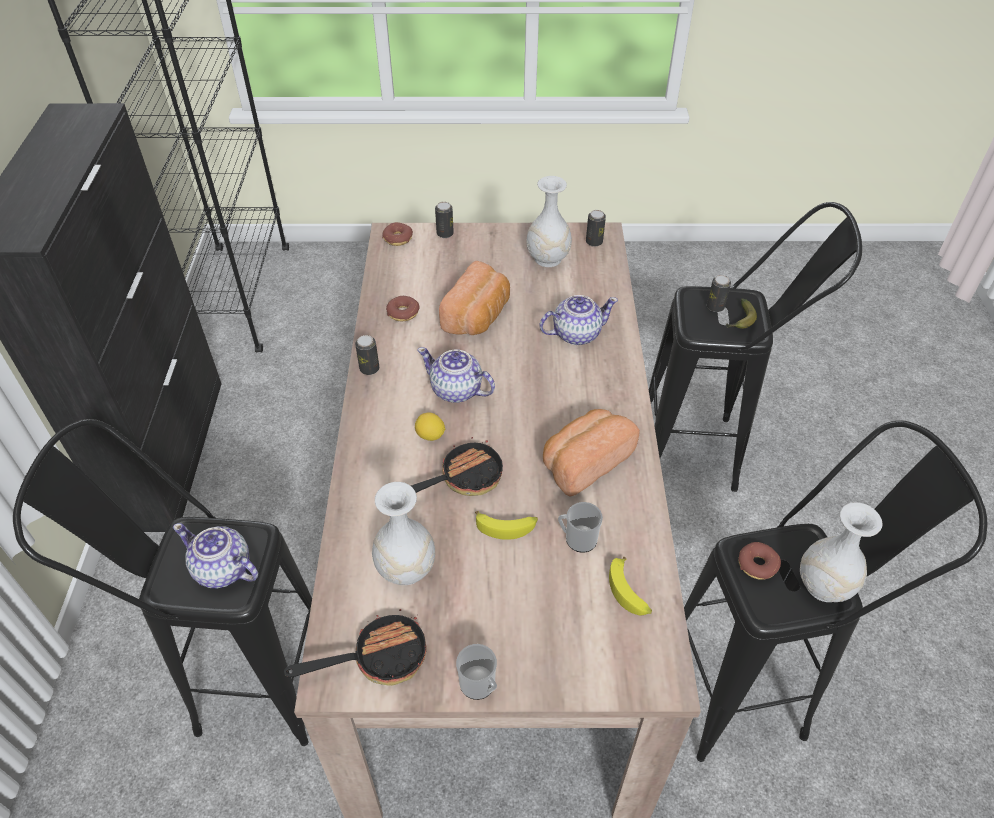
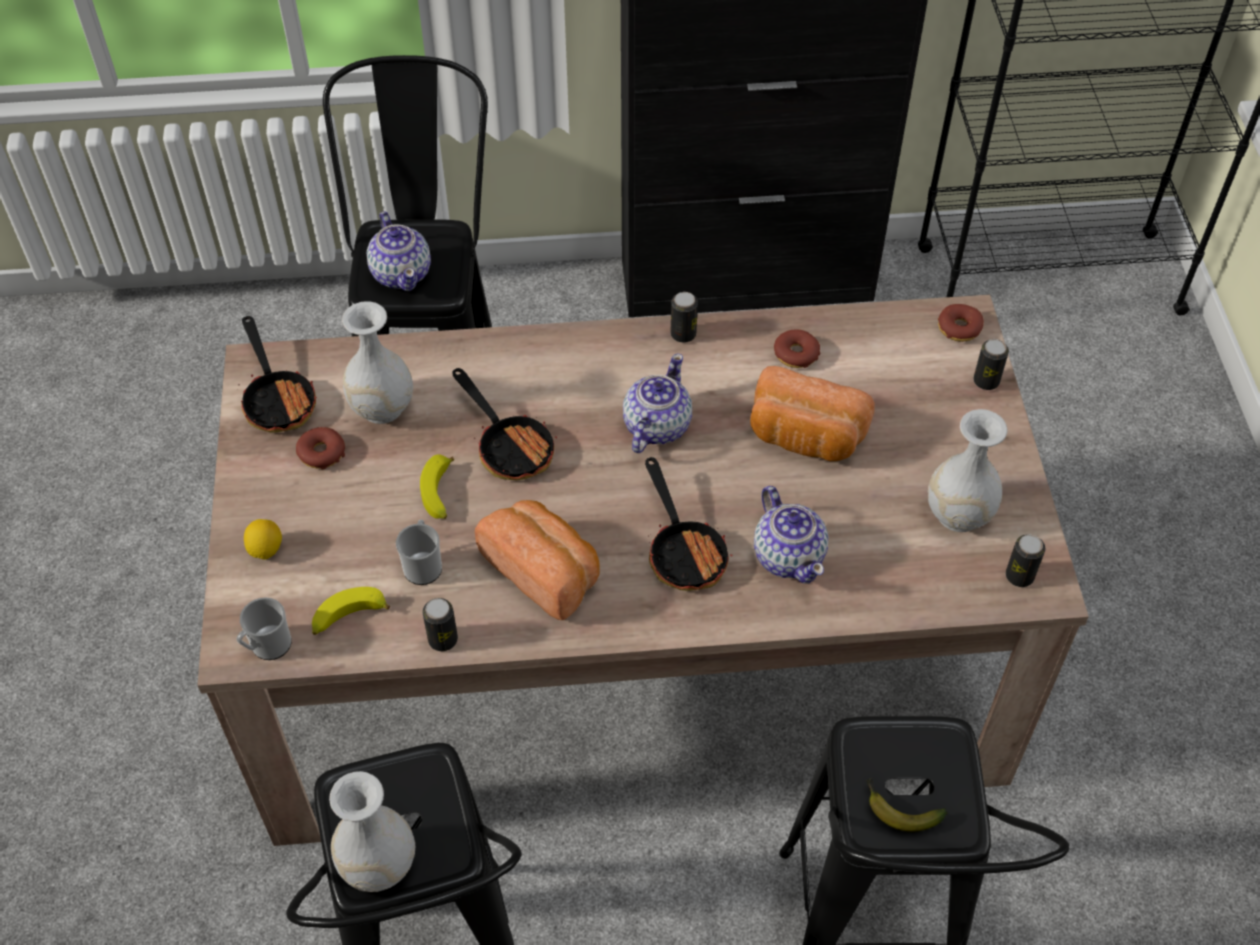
camera: 85 degrees right, 5 degrees up
teapot [173,523,258,589] -> teapot turned 135 degrees clockwise [367,211,431,291]
lemon [415,412,445,441] -> lemon moved to [244,519,282,560]
mug [456,644,497,700] -> mug moved to [236,597,292,660]
can [707,275,731,312] -> can moved to [422,598,458,651]
donut [739,542,781,580] -> donut moved to [296,427,345,469]
none -> frying pan [645,457,733,591]

